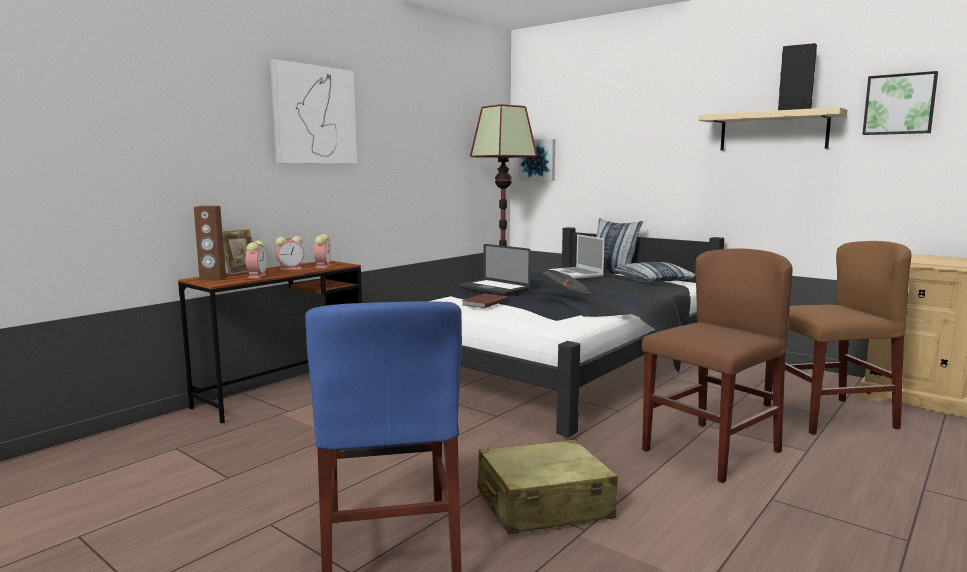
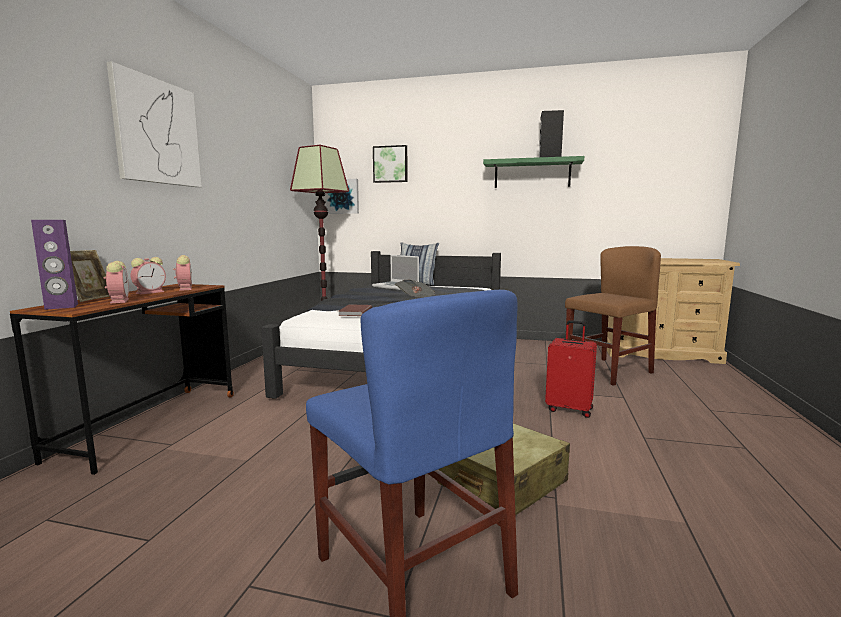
camera: 25 degrees left, 0 degrees up
brown speaker [194,206,226,281] -> purple speaker [31,220,78,310]
laptop [459,244,531,295] -> none
pillow [615,262,696,282] -> none
brown chair [642,249,793,483] -> red suitcase [545,320,597,418]
beige shelf [699,107,847,150] -> green shelf [483,156,584,188]
picture [862,71,938,135] -> picture moved to [373,145,408,183]

